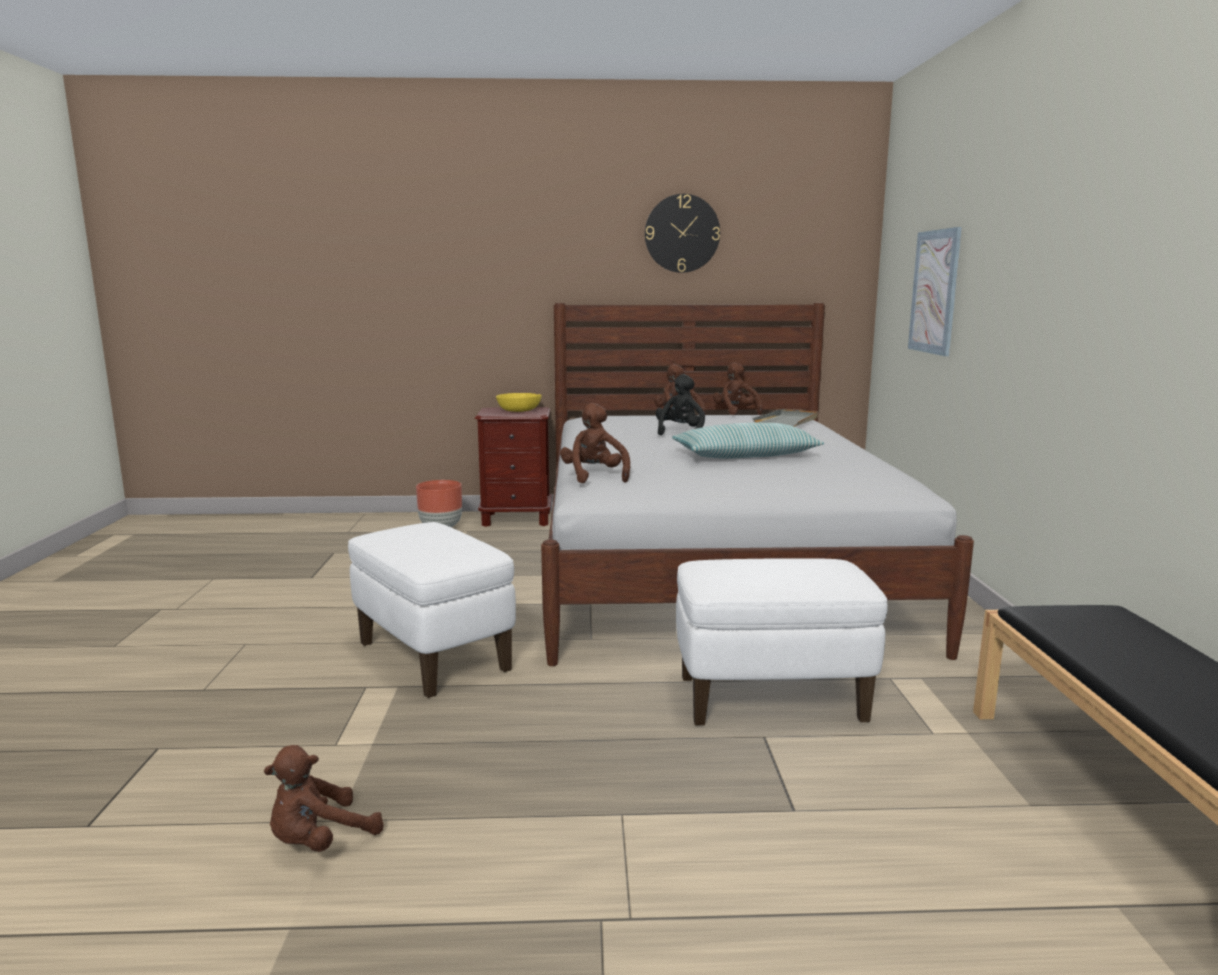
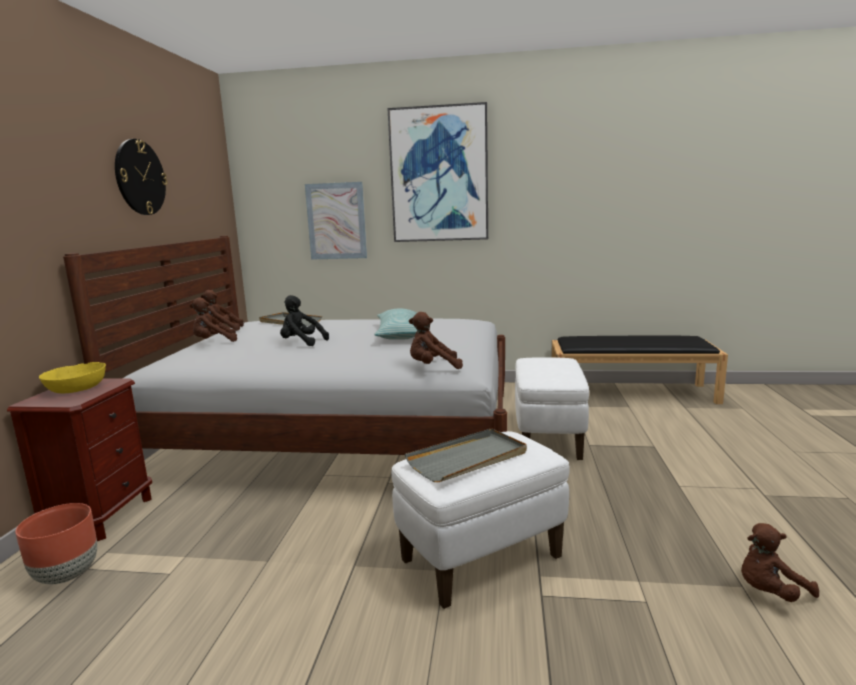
camera: 80 degrees left, 0 degrees up
brown plush toy [264,745,384,852] -> brown plush toy turned 105 degrees clockwise [741,523,819,602]
none -> picture [387,102,488,242]
none -> grey tray [405,428,527,482]

